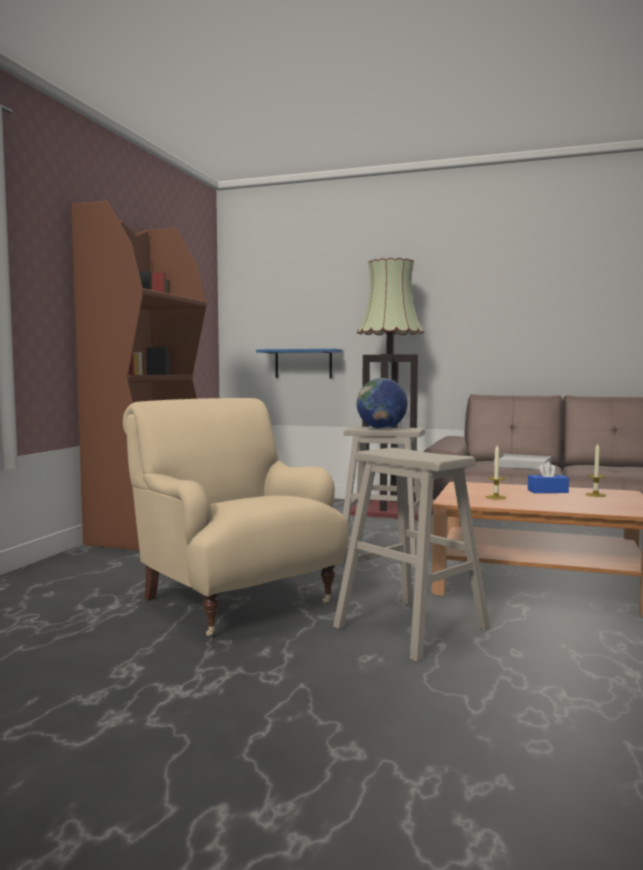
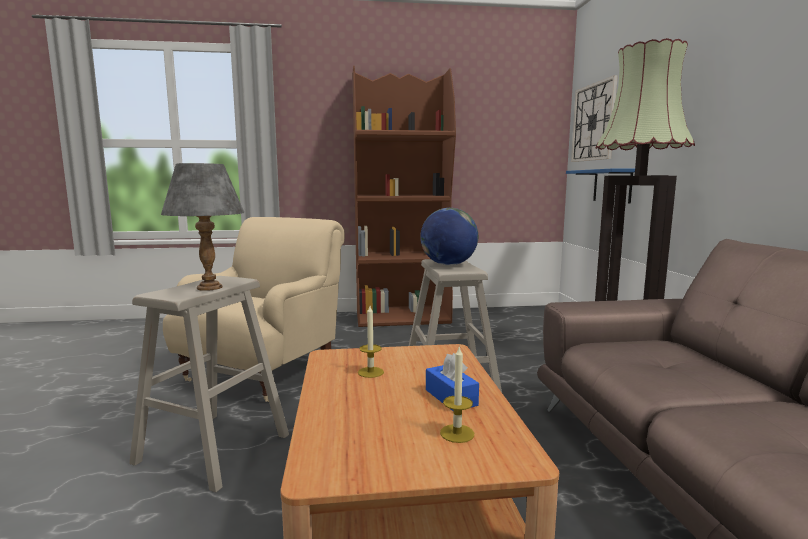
camera: 65 degrees right, 5 degrees up
white tray [494,454,551,469] -> none
none -> grey table lamp [161,163,245,291]
none -> wall clock [571,75,618,162]

